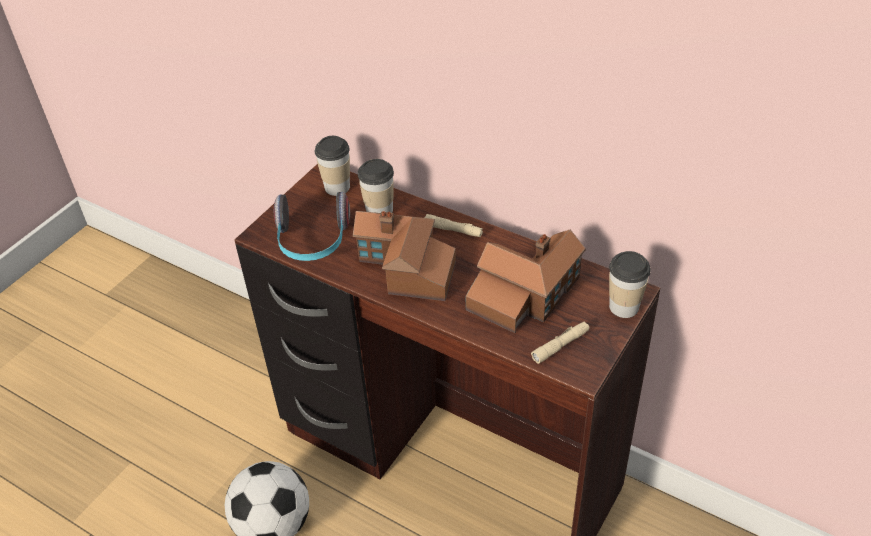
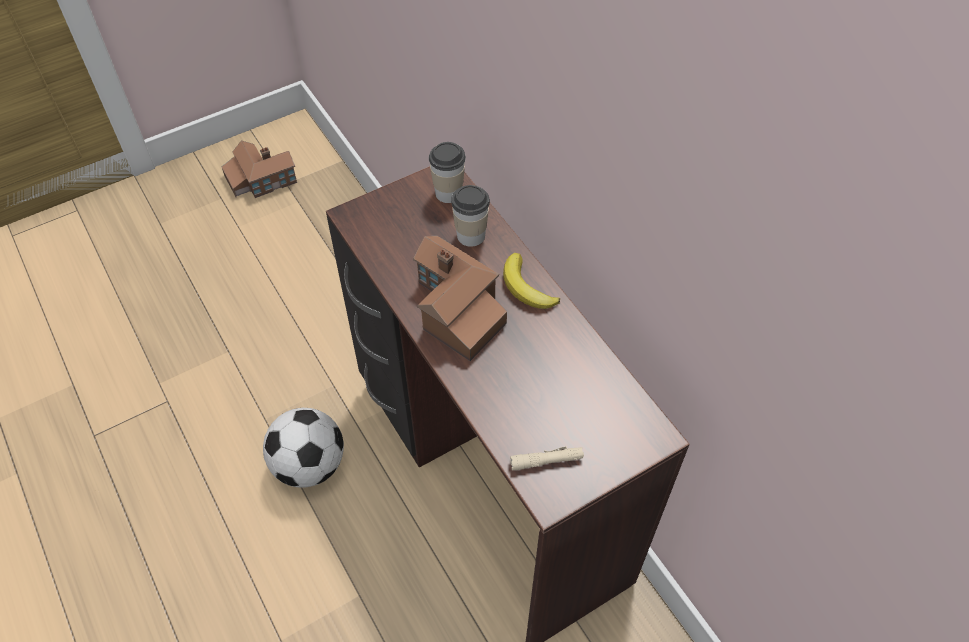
camera: 25 degrees right, 10 degrees up
headphones [274,192,350,261] -> none
beige flashlight [425,214,483,237] -> banana [503,253,560,309]
toy house [466,230,586,333] -> toy house moved to [222,140,297,198]
cup [609,251,651,318] -> none

